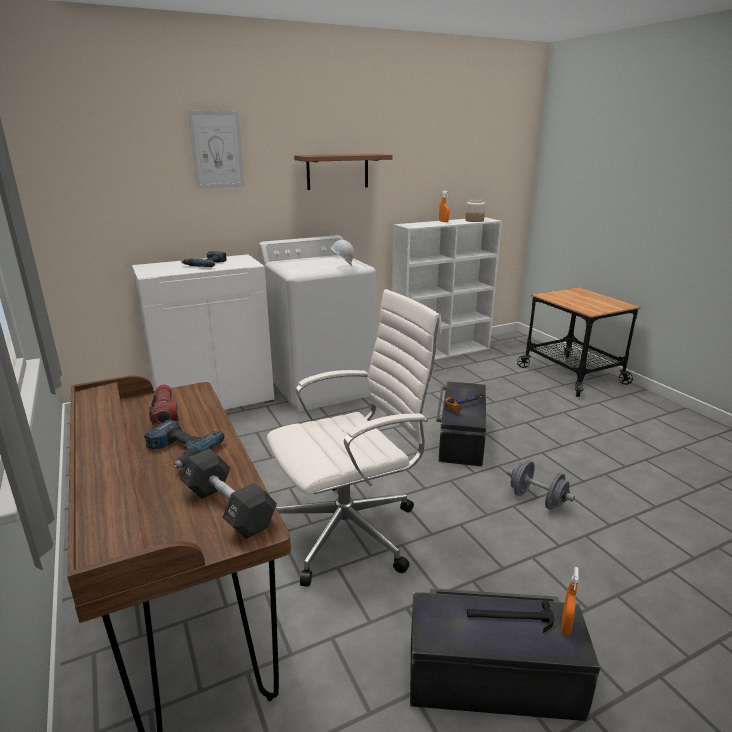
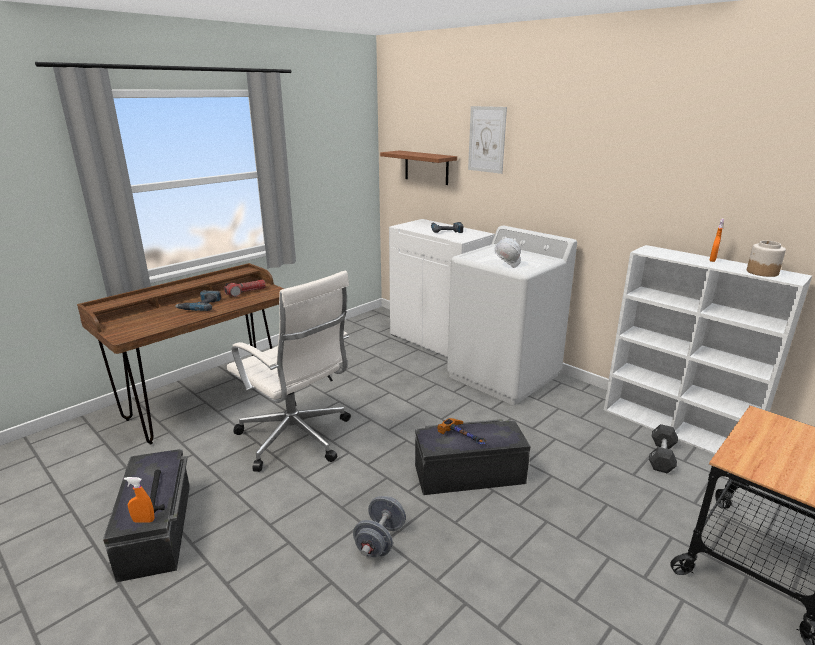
camera: 70 degrees right, 0 degrees up
black dumbbell [180,449,277,539] -> black dumbbell moved to [649,424,678,474]
brown shelf [294,154,393,190] -> brown shelf moved to [380,151,457,185]

